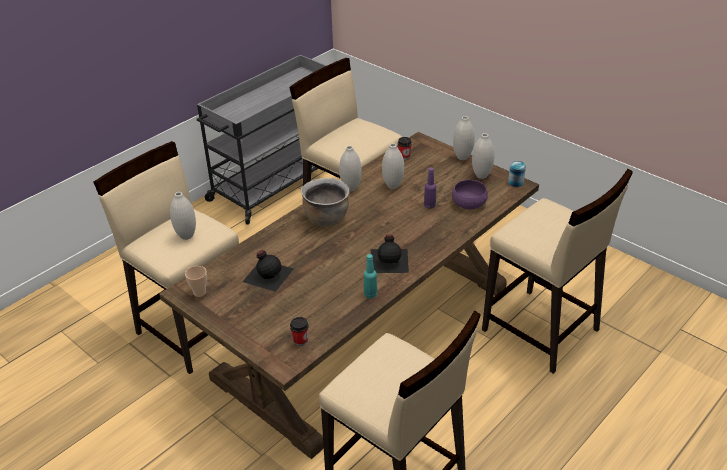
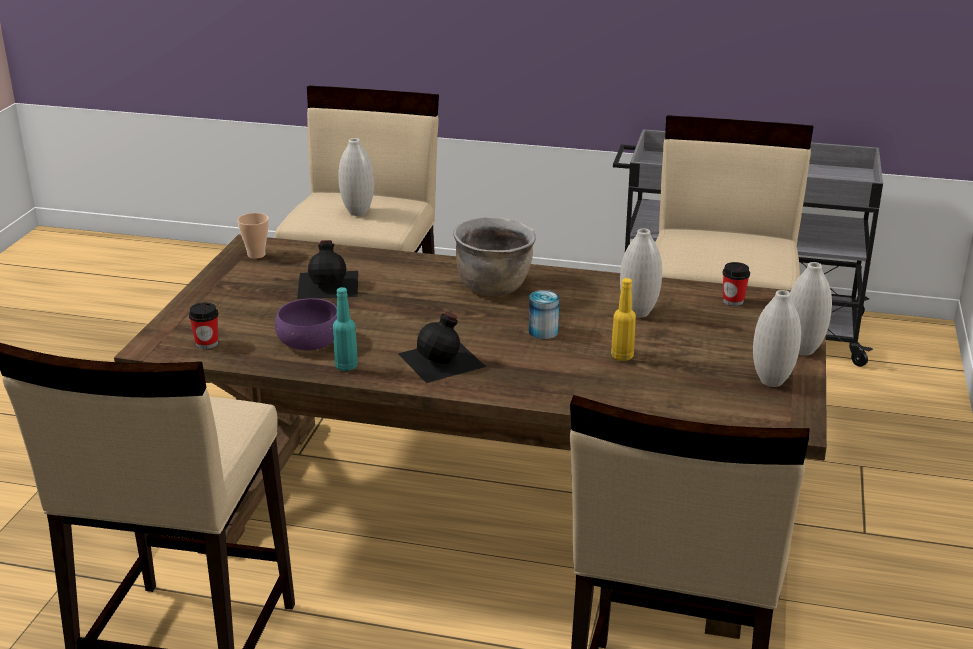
camera: 60 degrees right, 10 degrees down
white vase [339,146,362,191] -> none
purple bottle [424,168,436,209] -> yellow bottle [611,278,636,361]
purple bowl [452,180,488,209] -> purple bowl moved to [275,298,337,350]
can [508,161,526,187] -> can moved to [529,290,559,339]

